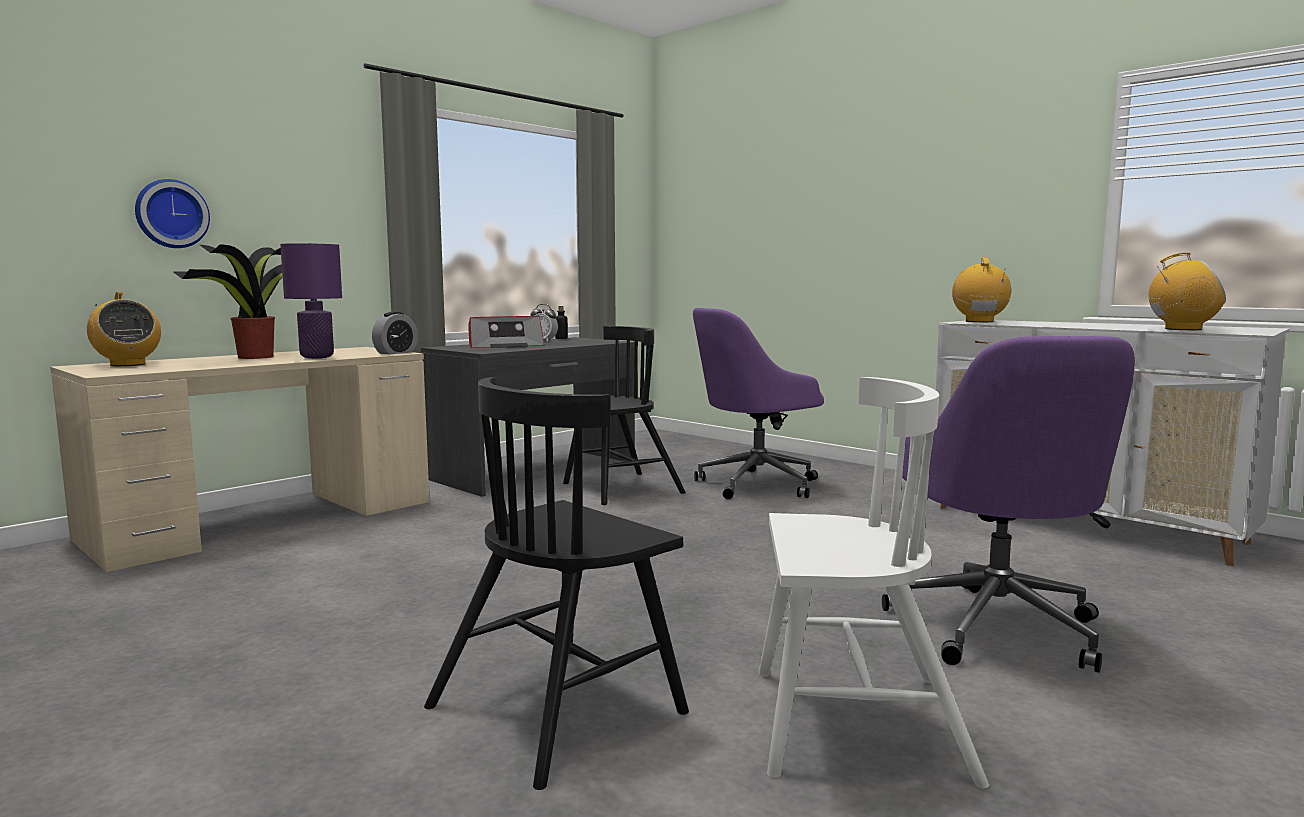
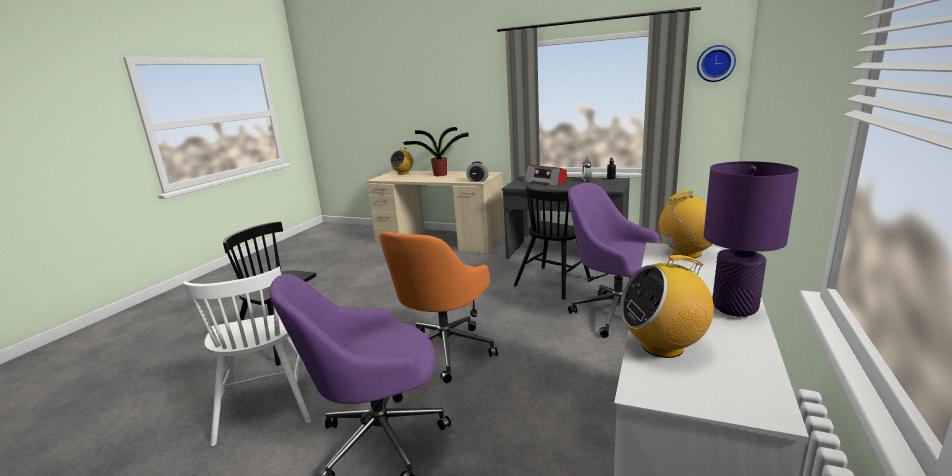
camera: 70 degrees right, 10 degrees up
wall clock [135,179,210,248] -> wall clock moved to [697,45,736,82]
purple table lamp [280,243,342,359] -> purple table lamp moved to [704,161,799,317]
black chair [563,326,686,505] -> black chair turned 90 degrees clockwise [514,185,591,300]
radio [1149,253,1226,330] -> radio turned 90 degrees clockwise [620,255,714,358]
none -> orange office chair [380,231,498,383]

